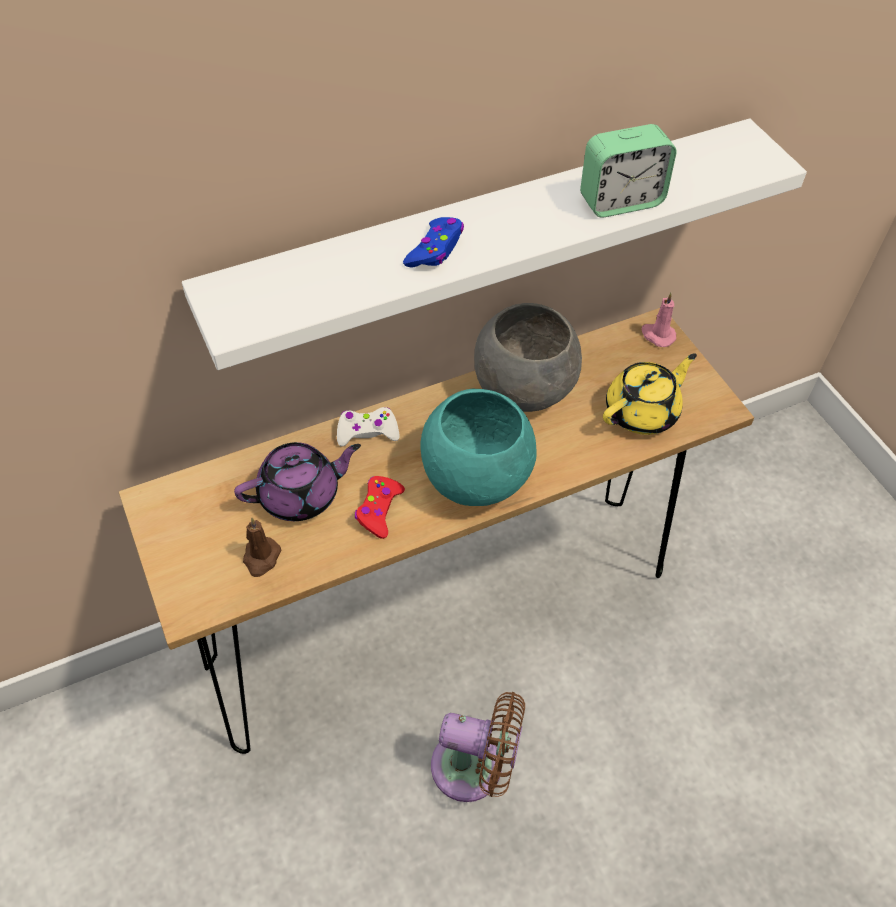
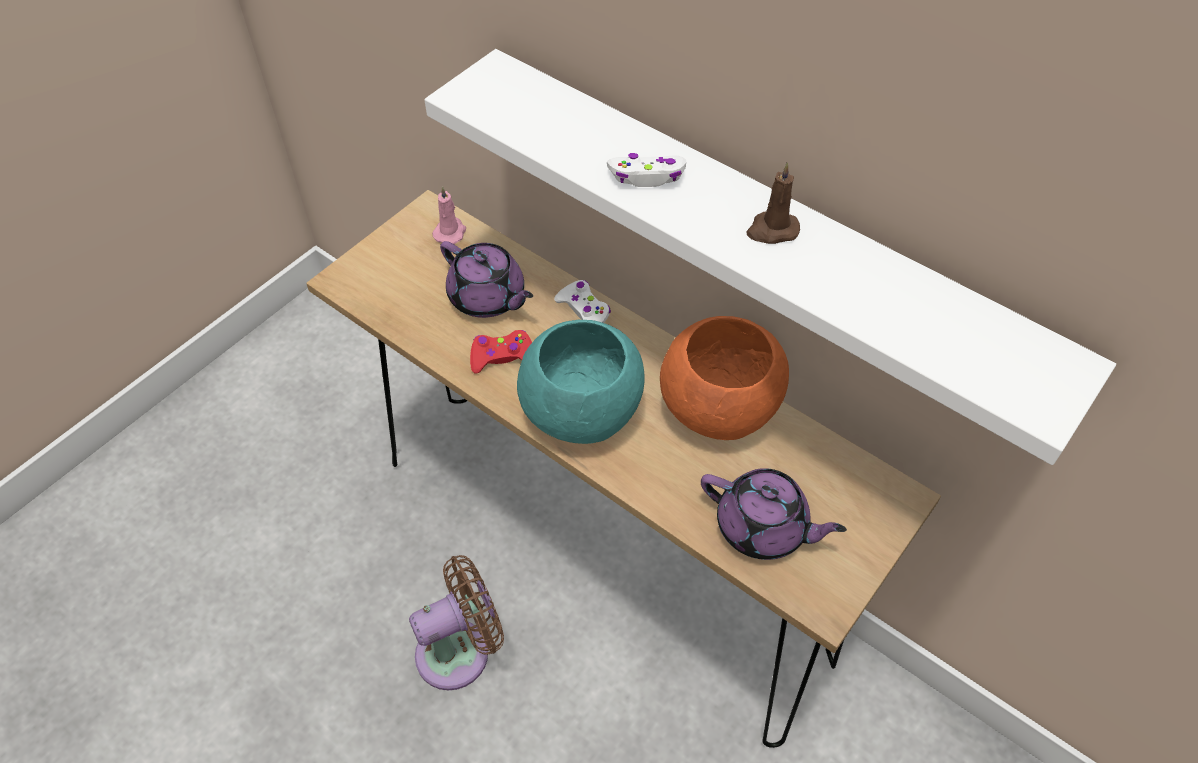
camera: 65 degrees right, 0 degrees up
brown candle [243,518,281,577] -> brown candle moved to [746,162,800,244]
blue game controller [403,217,464,267] -> white game controller [607,153,686,187]
brown fan [431,692,525,802] -> brown fan turned 105 degrees counterclockwise [409,555,504,691]
grey bowl [474,303,582,412] -> orange bowl [660,316,789,440]
alarm clock [580,124,677,218] -> none
yellow teapot [603,353,697,435] -> purple teapot [701,468,847,560]
pink candle [641,293,676,347] -> pink candle moved to [432,186,466,244]

